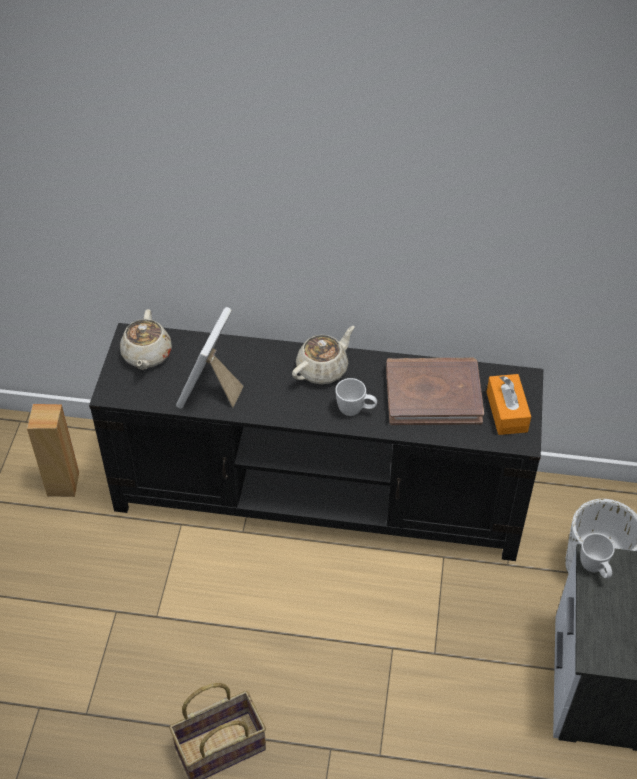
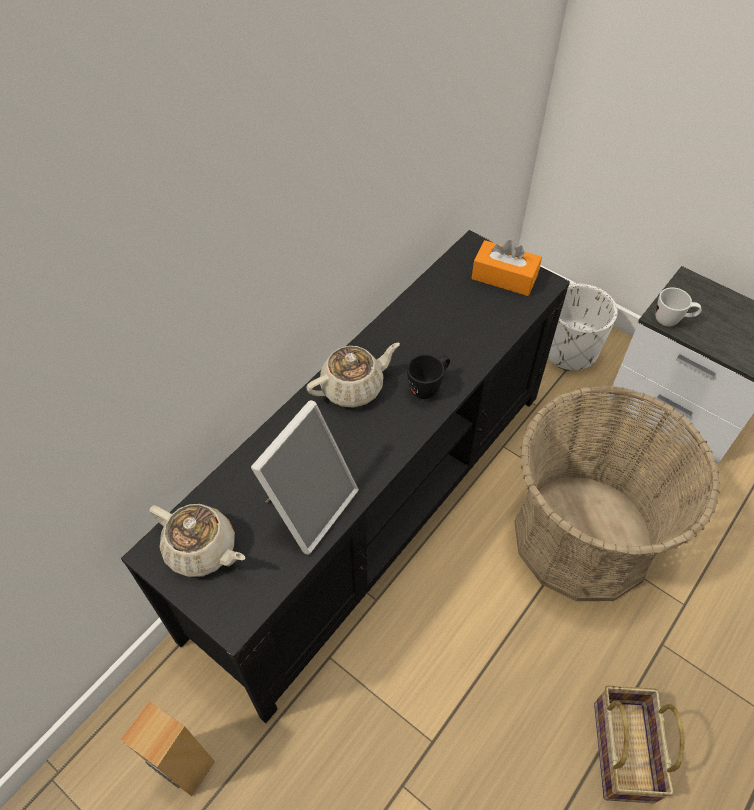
camera: 60 degrees left, 5 degrees up
picture frame [176,307,244,409] -> picture frame turned 105 degrees counterclockwise [251,400,359,555]
beige teapot [292,326,355,385] -> beige teapot turned 75 degrees clockwise [306,343,400,408]
white mug [335,378,377,416] -> black mug [407,354,450,399]
brown book [386,358,484,425] -> none
none -> basket [514,385,720,601]

